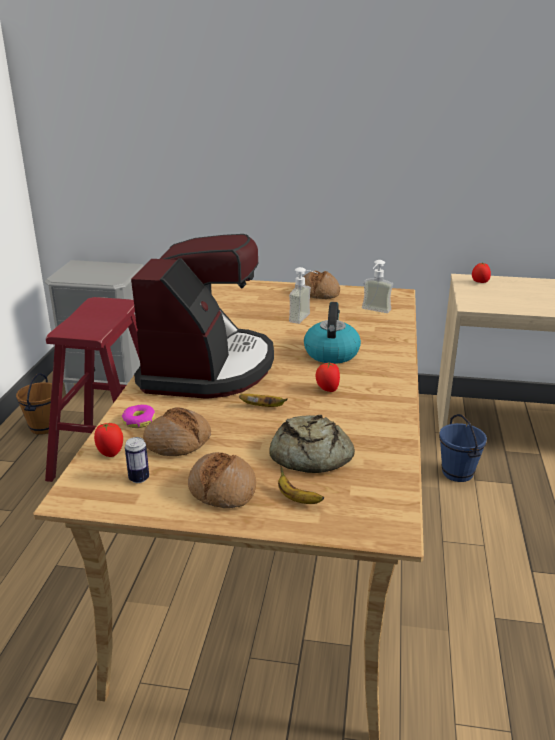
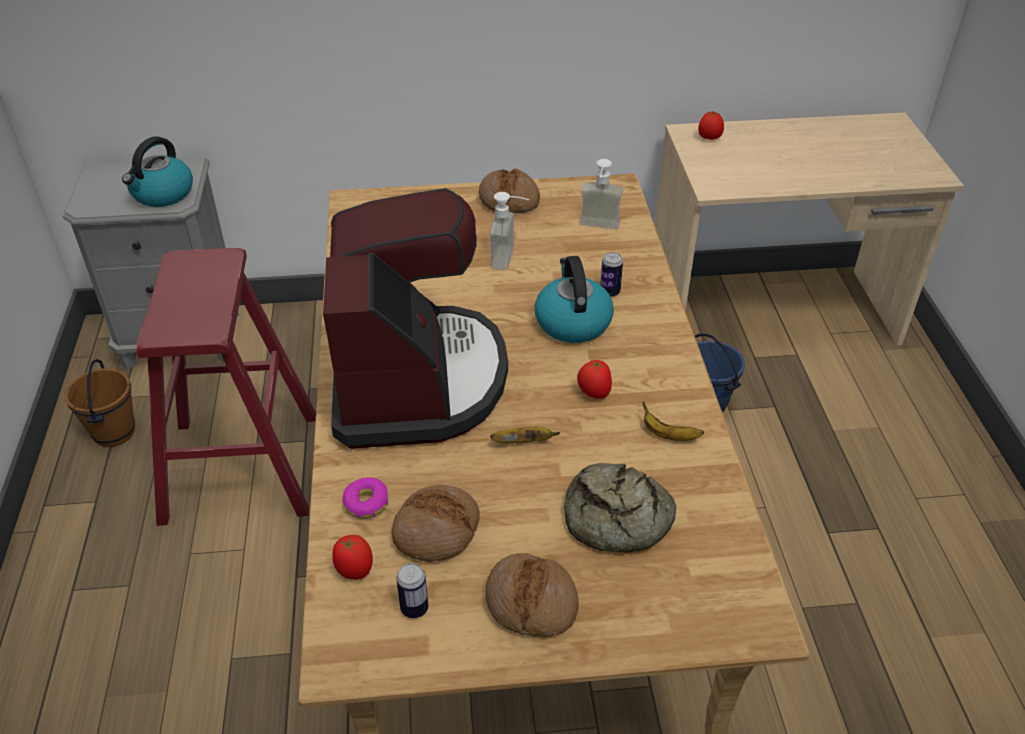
camera: 15 degrees left, 15 degrees up
banana [278,466,324,504] -> banana moved to [643,402,704,441]
none -> kettle [122,136,193,207]
none -> can [600,252,623,297]

